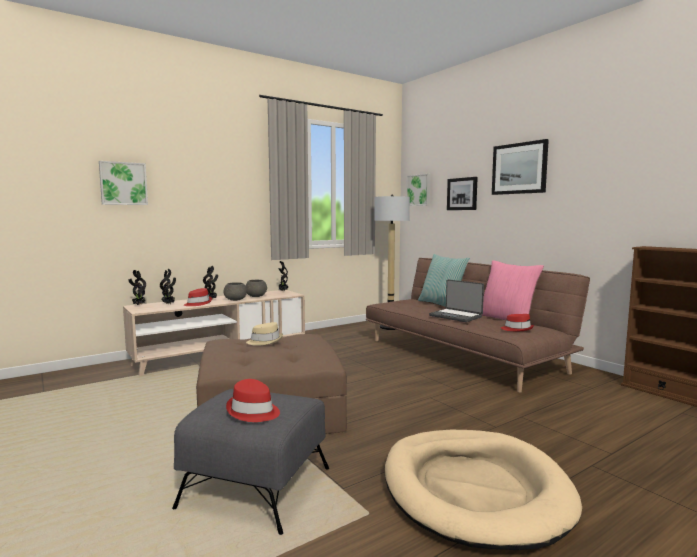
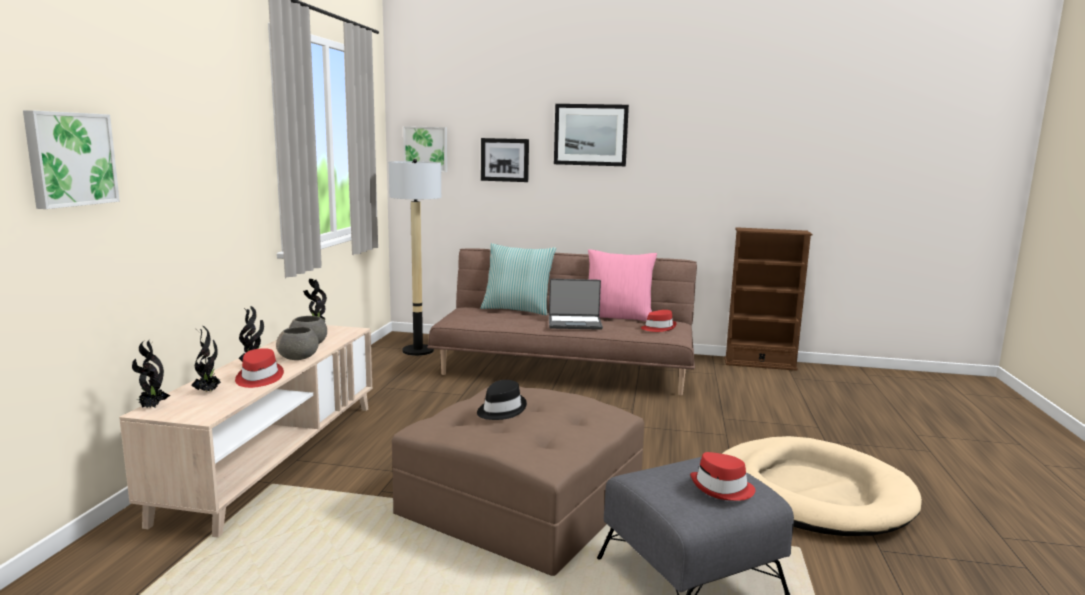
camera: 45 degrees left, 5 degrees up
beige hat [246,322,283,346] -> black hat [477,380,527,420]

